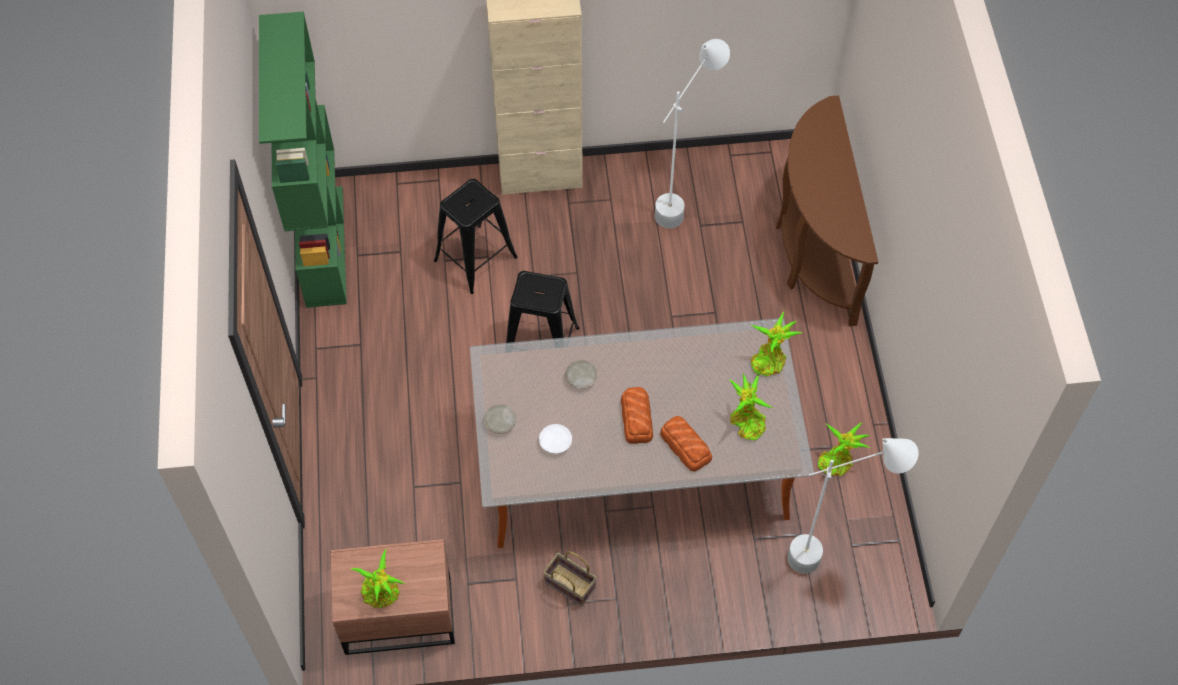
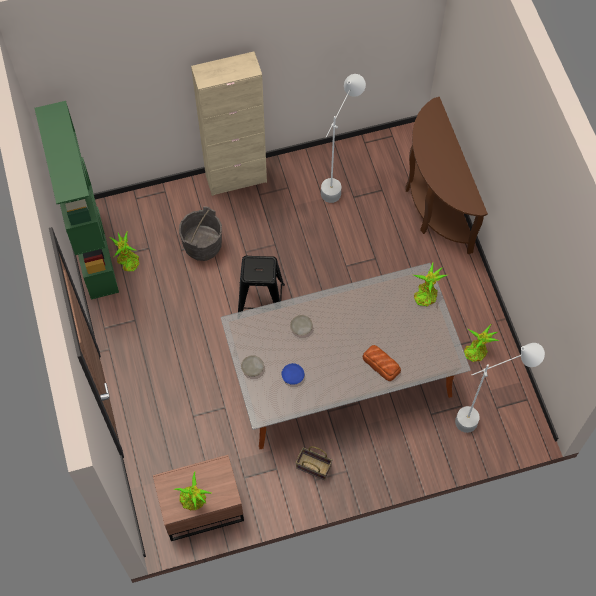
camera: 10 degrees left, 5 degrees up
black stool [434,179,517,294] -> grey bucket [179,206,222,261]
white plate [539,424,572,454] -> blue plate [281,363,304,385]
bread [621,387,653,444] -> none
potted plant [729,373,773,440] -> potted plant moved to [110,232,139,271]

